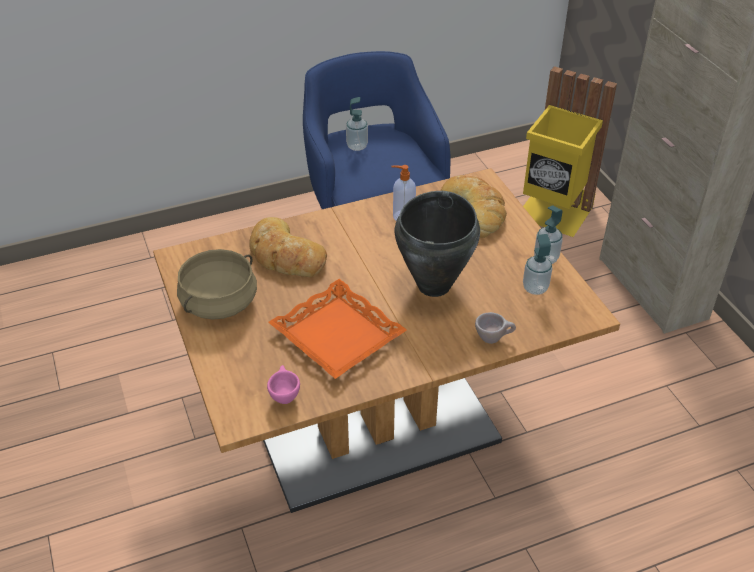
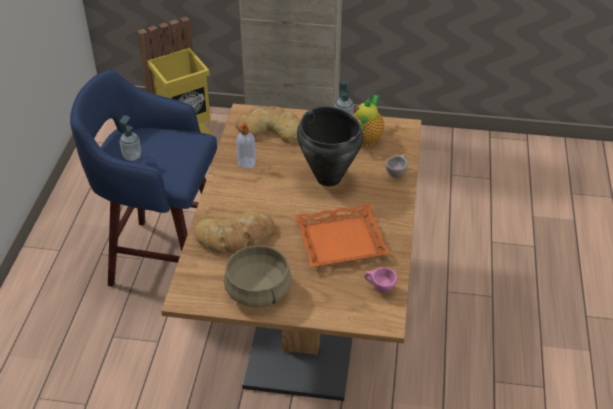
camera: 60 degrees left, 0 degrees up
soap dispenser [523,234,552,295] -> teapot [353,95,384,146]

